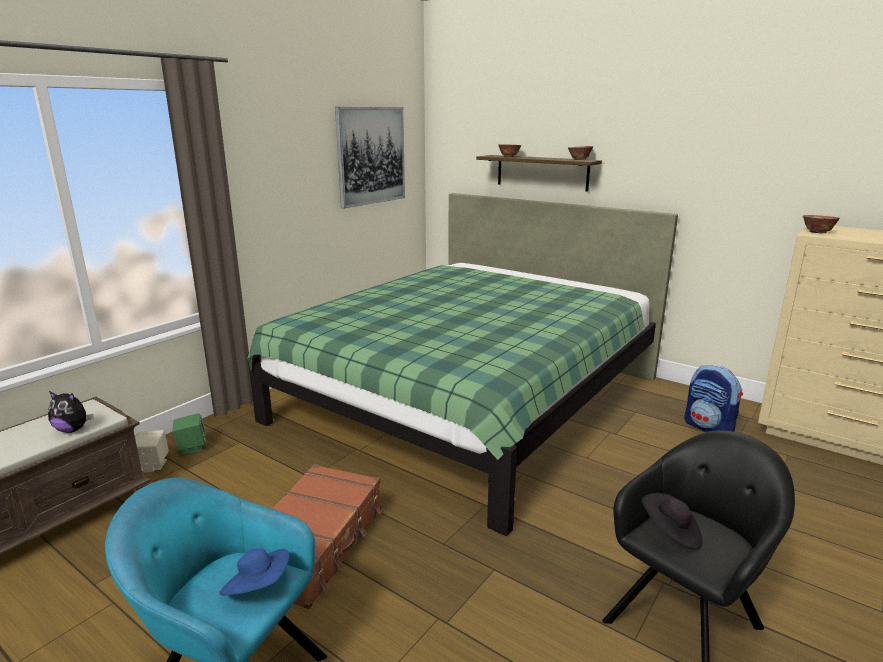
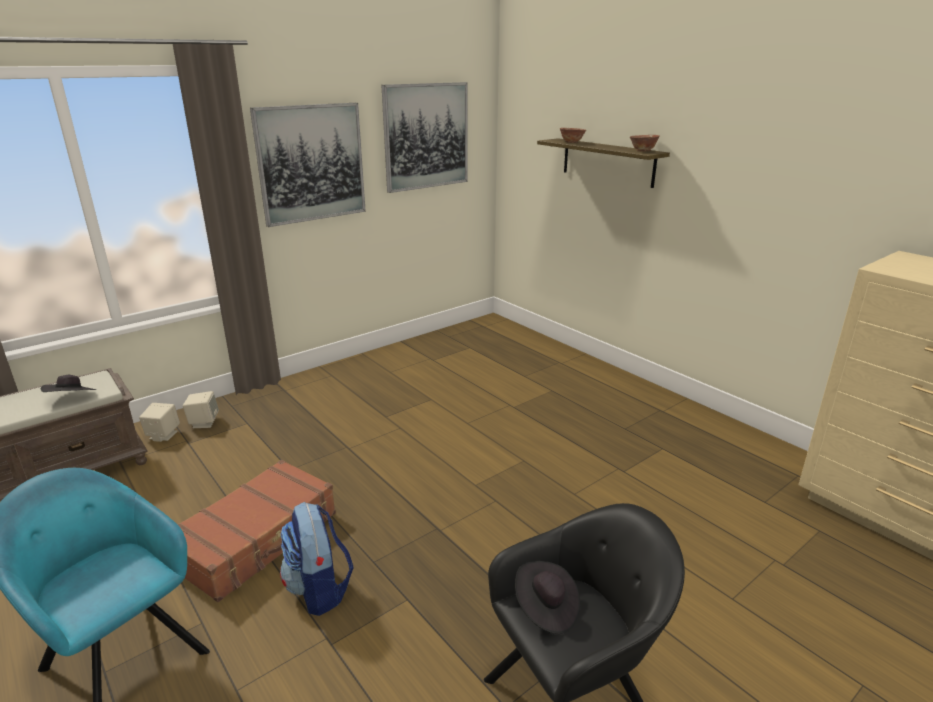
camera: 15 degrees right, 5 degrees up
plush toy [48,391,94,433] -> black hat [41,375,96,392]
green speaker [173,413,206,455] -> beige speaker [183,391,219,428]
blue hat [219,548,290,596] -> none
green bed [247,193,678,536] -> none
backpack [684,365,743,432] -> backpack moved to [280,501,354,616]
bowl [803,215,840,233] -> none
none -> picture [250,103,366,227]

